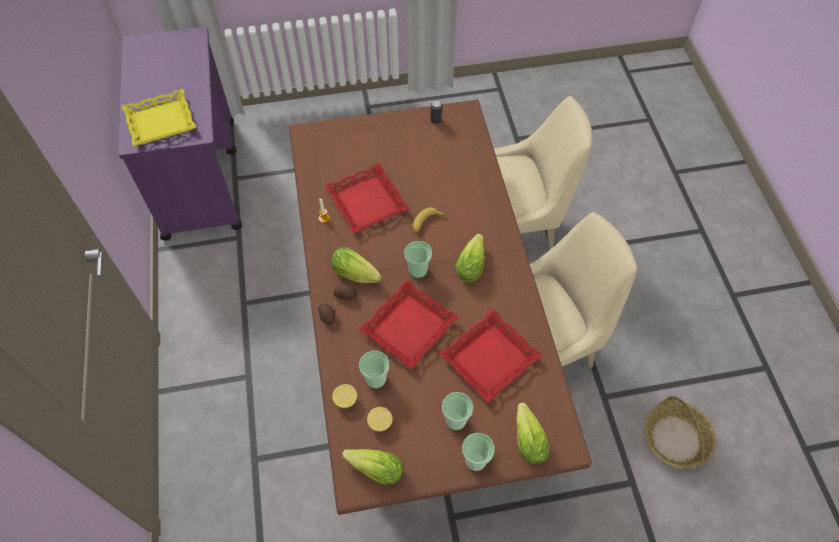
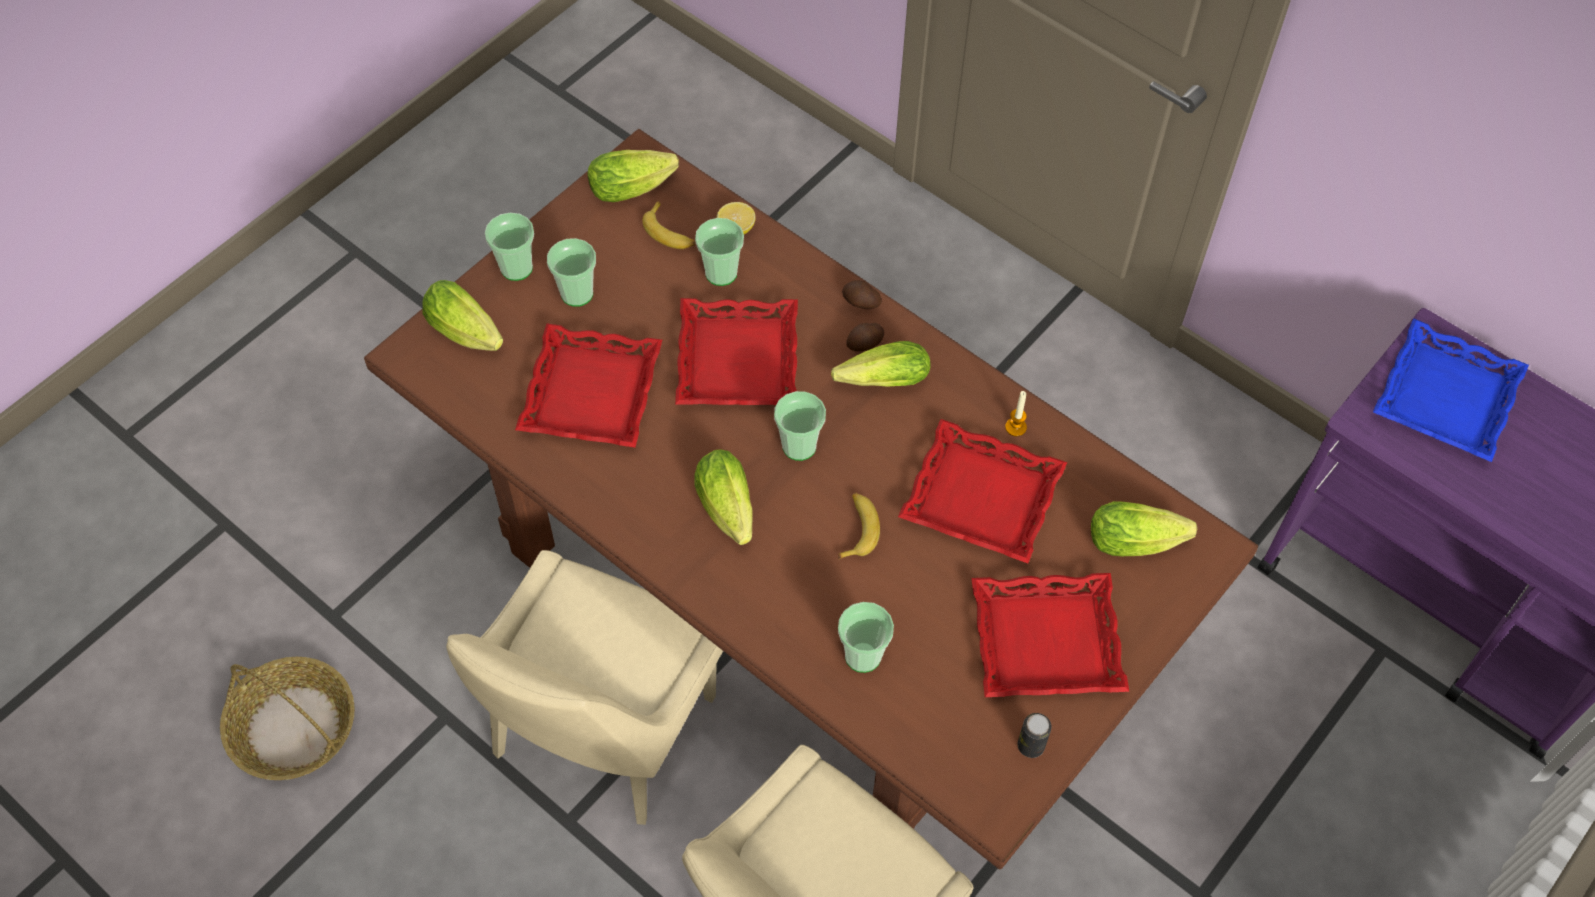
camera: 140 degrees right, 0 degrees up
yellow tray [122,89,196,146] -> blue tray [1373,318,1529,462]
lemon [367,407,393,432] -> banana [642,201,695,249]
none -> cup [838,602,894,673]
none -> red tray [972,573,1129,697]
none -> lettuce [1091,501,1197,556]

